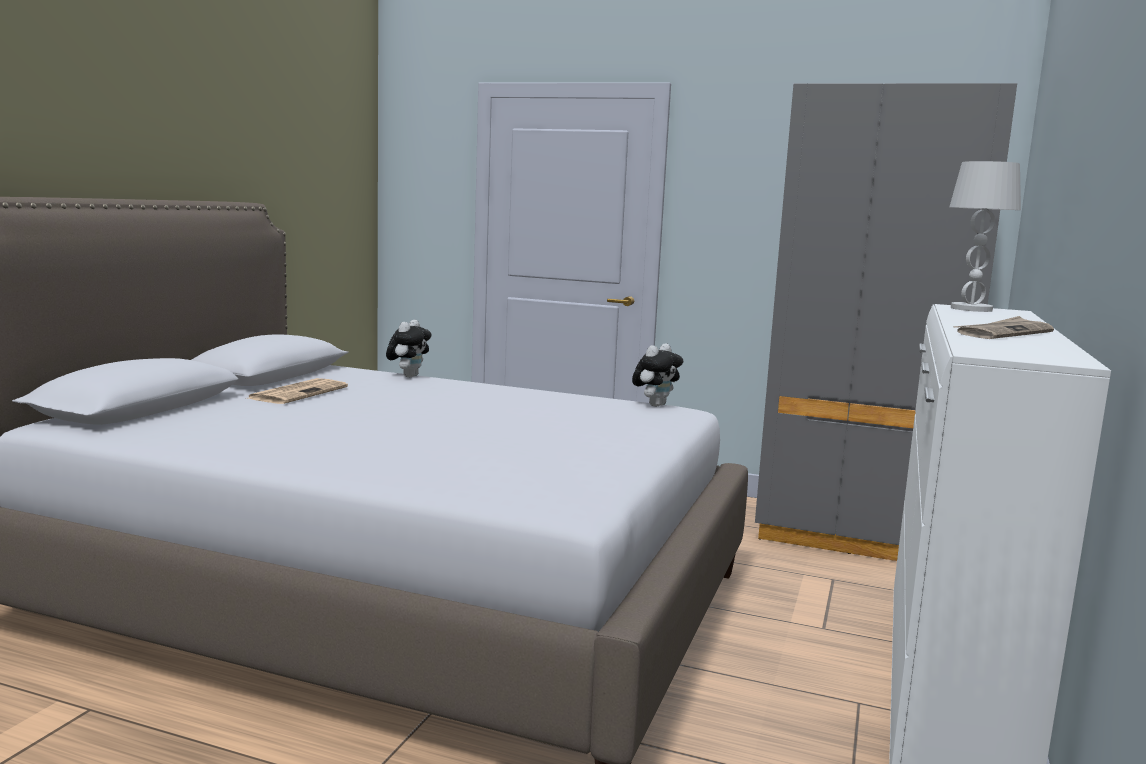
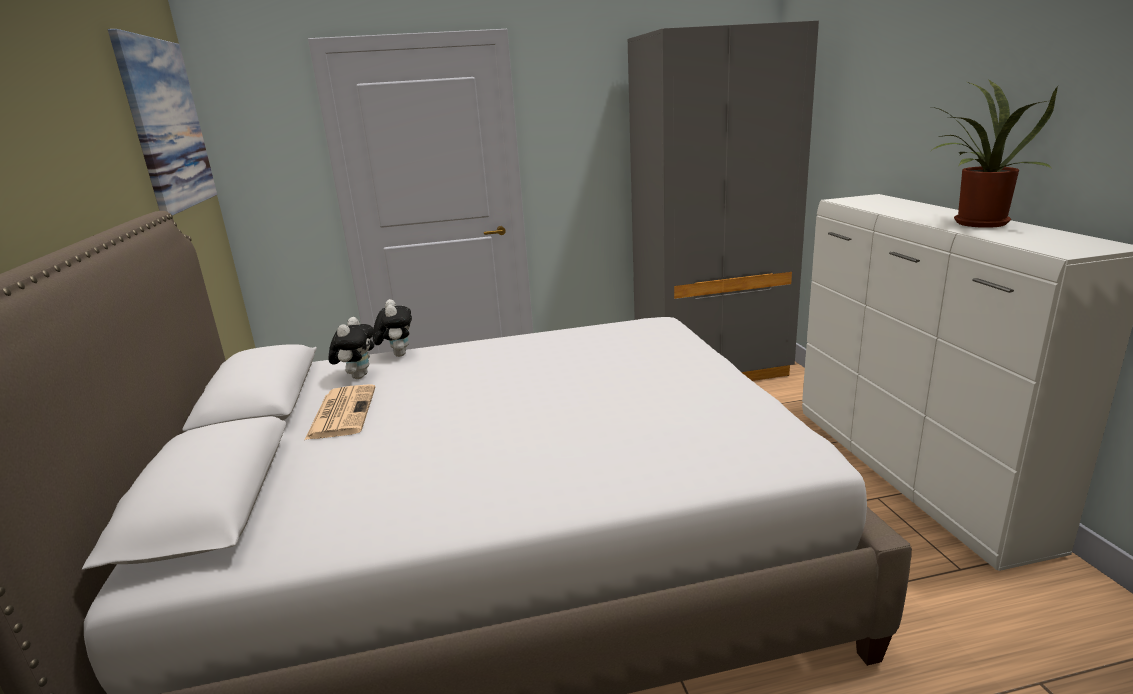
camera: 30 degrees left, 10 degrees up
plush toy [632,344,683,407] -> plush toy moved to [328,317,374,379]
white table lamp [949,161,1021,312] -> none
newspaper [953,316,1054,339] -> potted plant [932,80,1059,228]
none -> picture [108,29,217,216]

